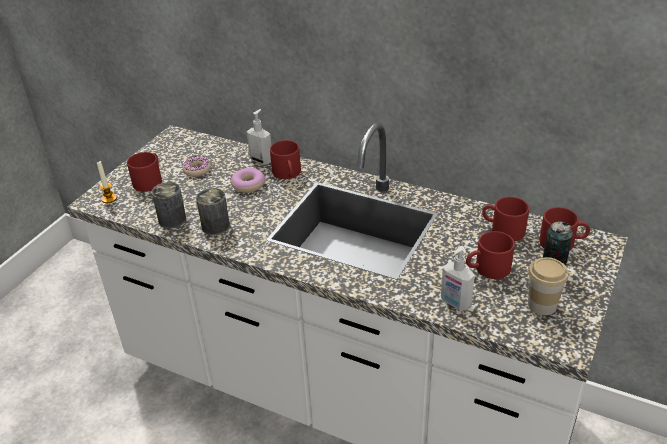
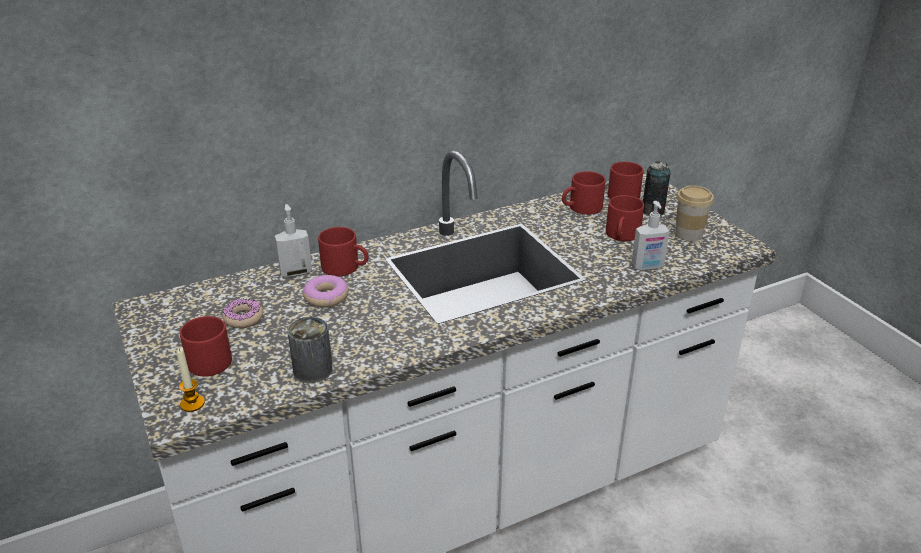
camera: 55 degrees left, 5 degrees down
can [196,188,230,235] -> none

